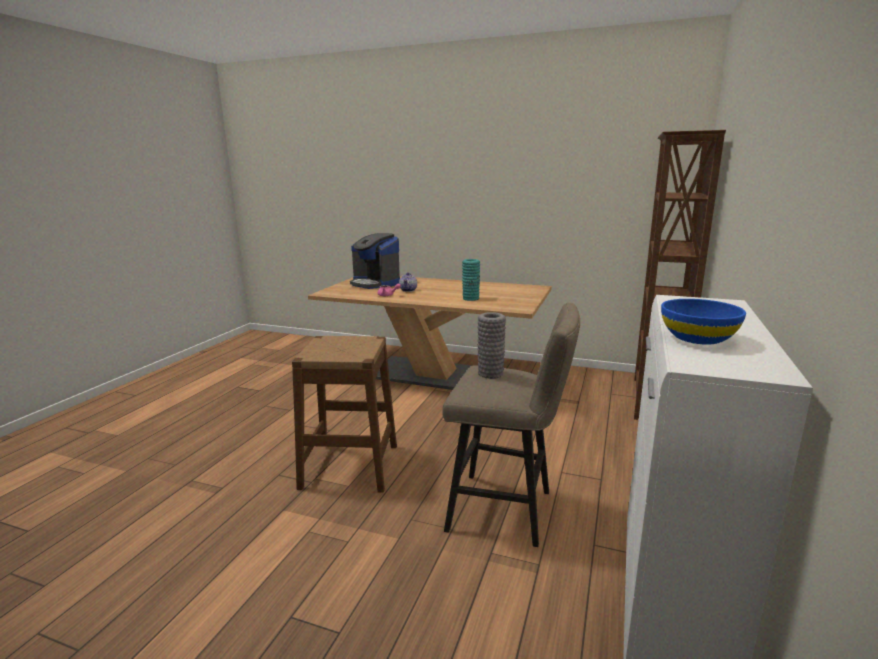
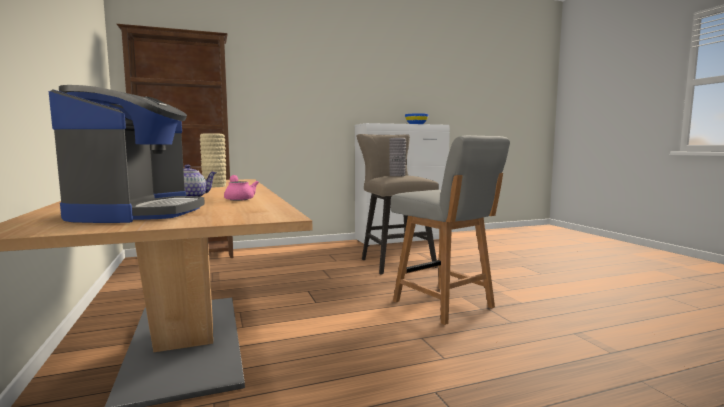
camera: 130 degrees left, 10 degrees down
brown stool [292,336,397,493] -> grey chair [391,135,510,325]
turquoise vase [462,259,480,301] -> beige vase [200,133,226,187]

